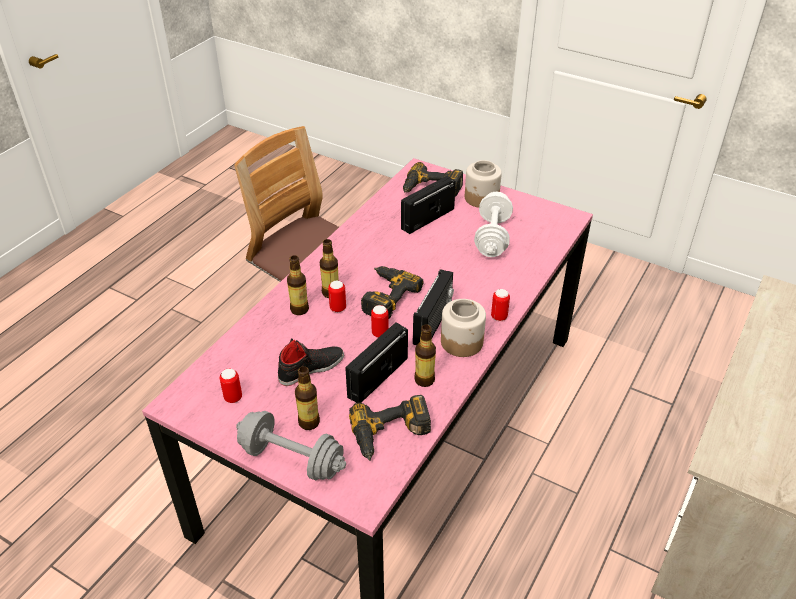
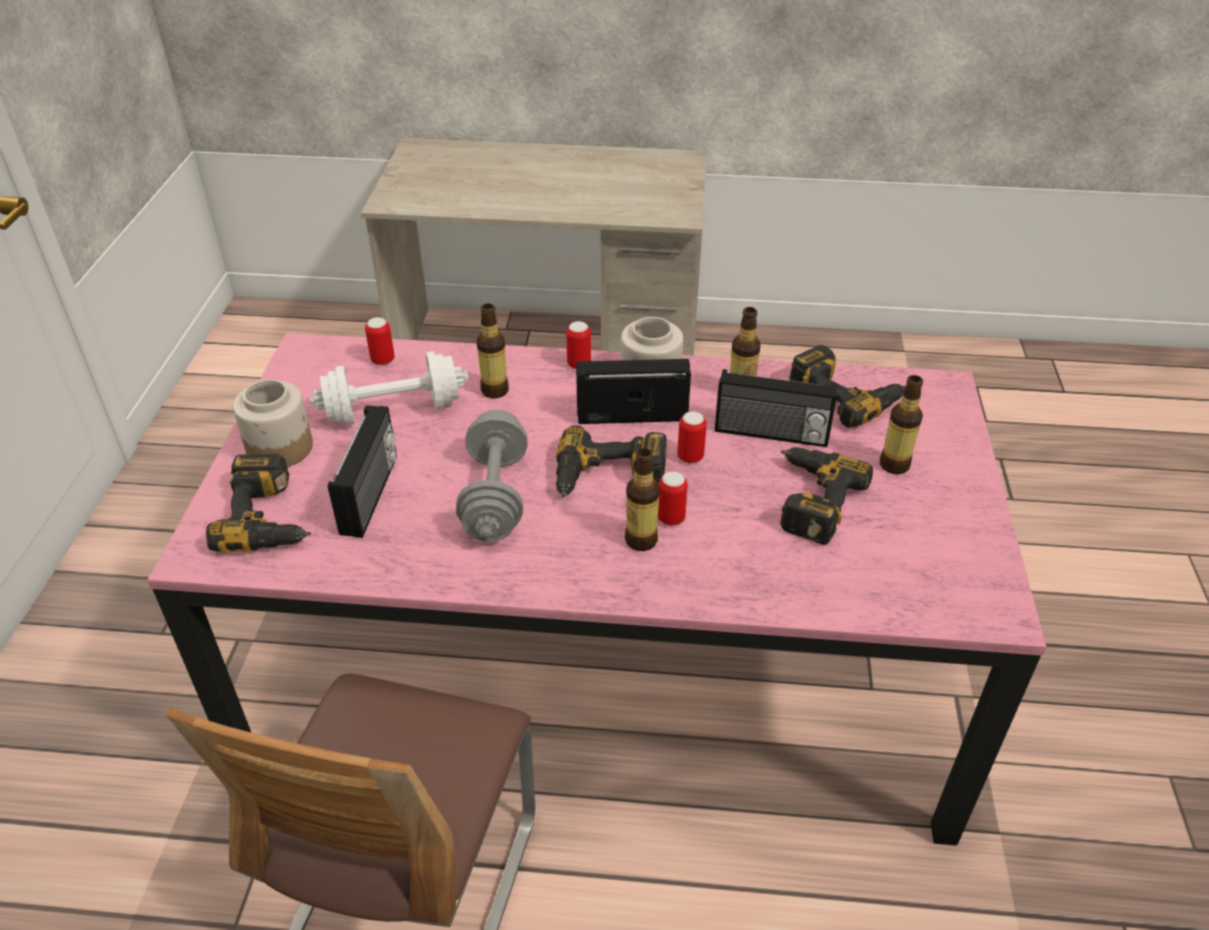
camera: 115 degrees left, 0 degrees up
can [220,368,242,403] -> can moved to [365,317,395,365]
grey dumbbell [236,411,346,480] -> grey dumbbell moved to [456,410,528,542]
black shoe [278,338,344,386] -> power drill [780,447,873,545]
bottle [287,255,309,315] -> bottle moved to [476,304,509,398]
radio [401,176,456,234] -> radio turned 105 degrees counterclockwise [328,405,397,538]

